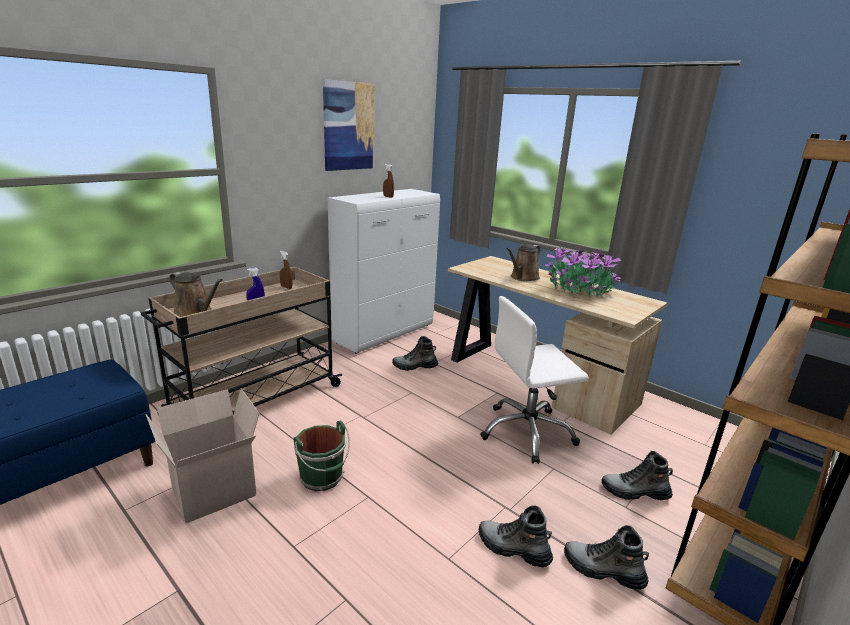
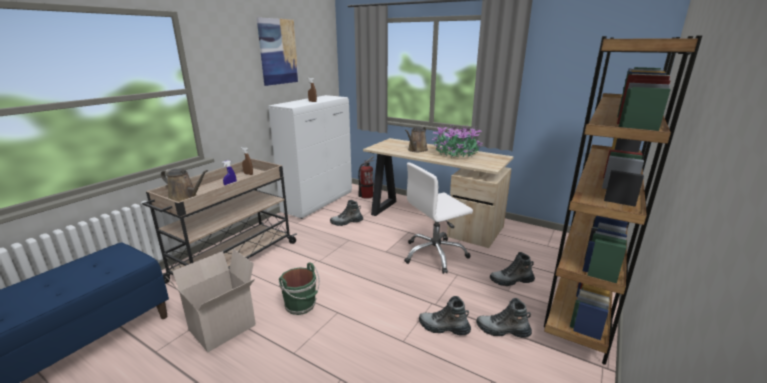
camera: 10 degrees left, 0 degrees up
none -> fire extinguisher [358,156,374,199]

